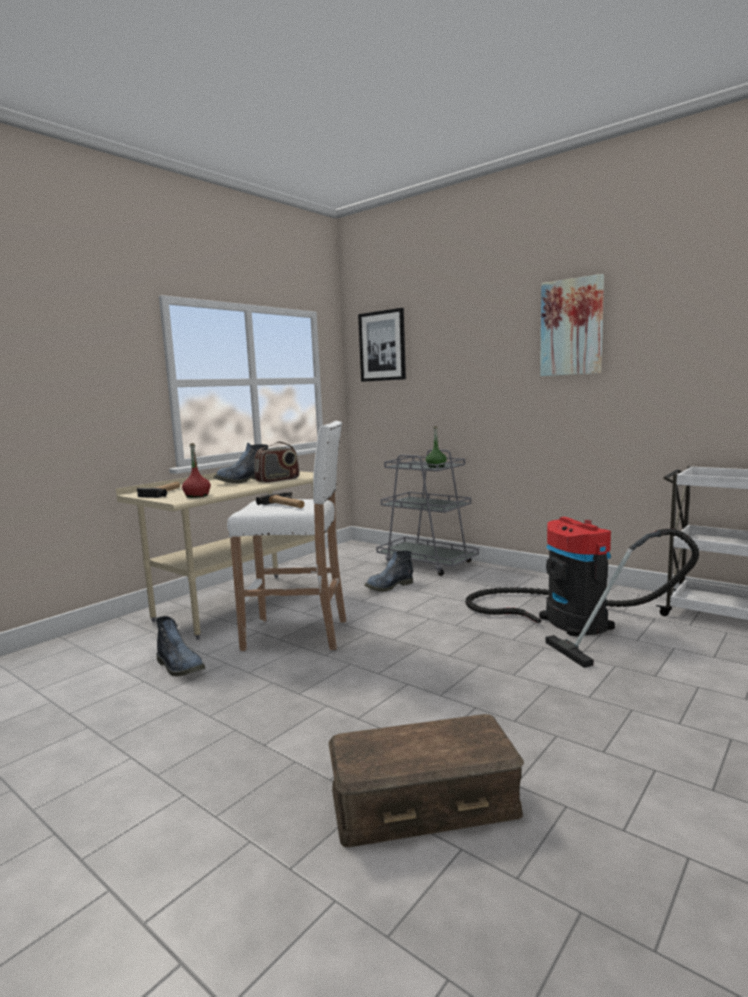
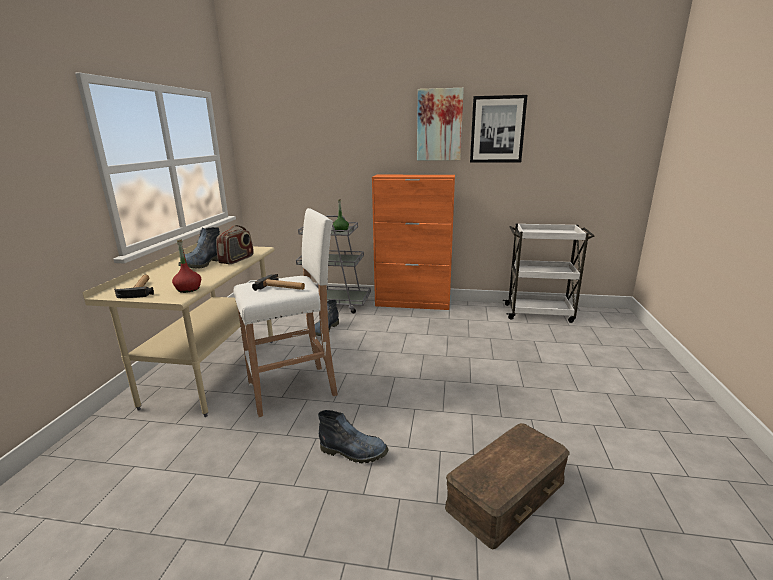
camera: 30 degrees left, 10 degrees up
boot [156,616,205,677] -> boot moved to [318,410,389,463]
picture [358,308,406,382] -> picture moved to [470,95,528,163]
vacuum cleaner [465,517,699,668] -> none
none -> orange cabinet [372,175,455,310]

